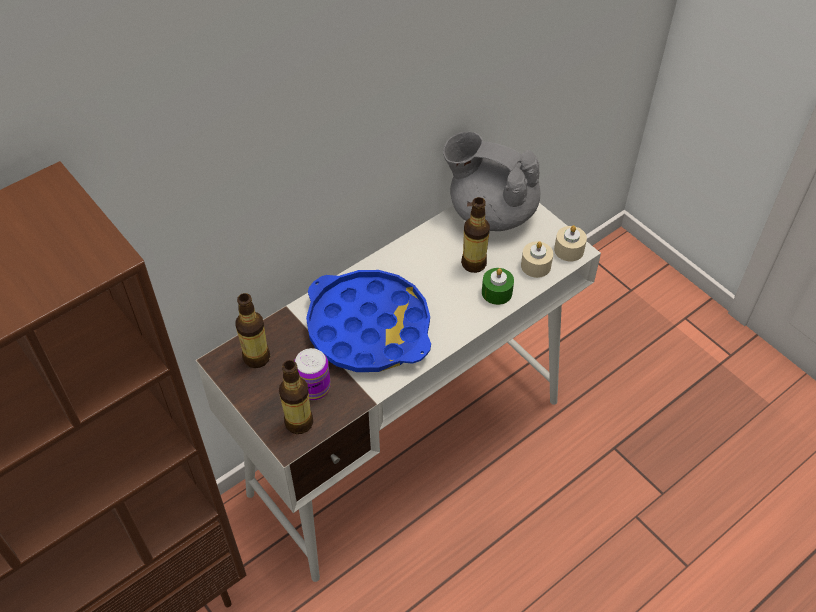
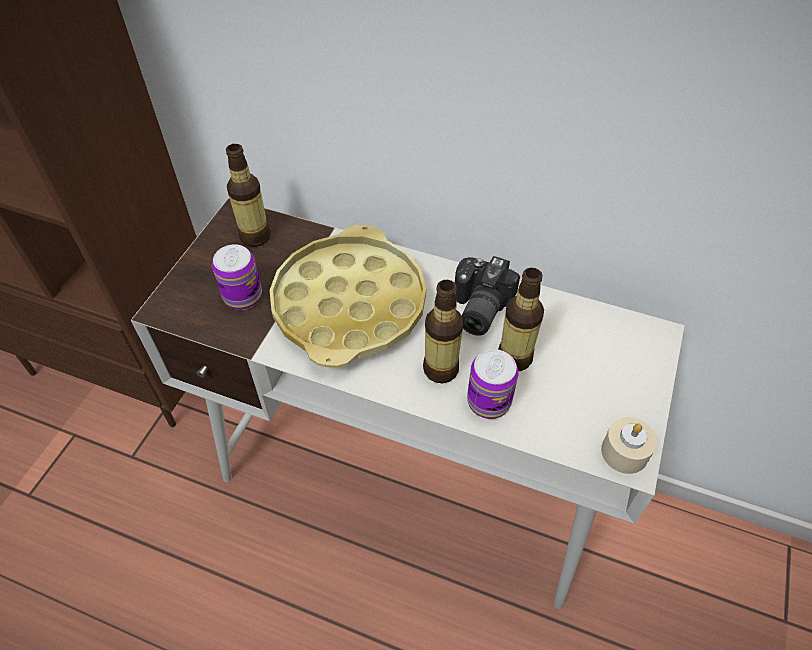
camera: 60 degrees right, 0 degrees up
bottle [279,360,313,434] -> bottle moved to [423,280,463,383]
blue tray [306,270,431,372] -> yellow tray [270,225,426,368]
grey teapot [443,131,540,231] -> none
green candle [482,268,514,305] -> can [467,349,519,419]
beige candle [521,241,553,278] -> none
none -> camera [455,256,520,336]

